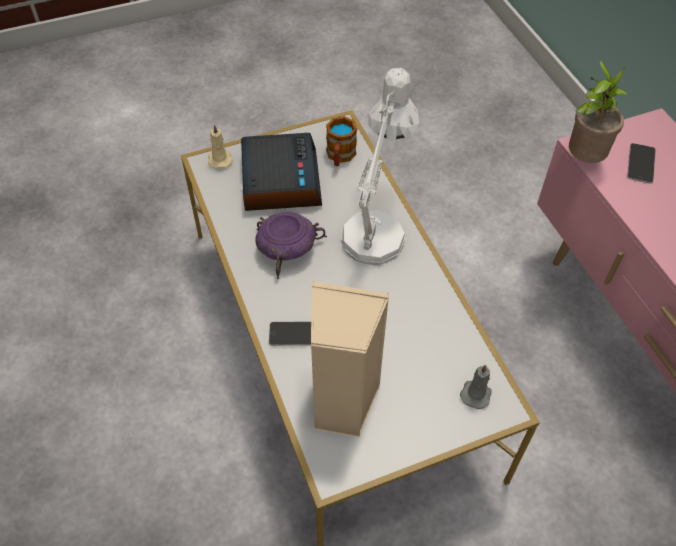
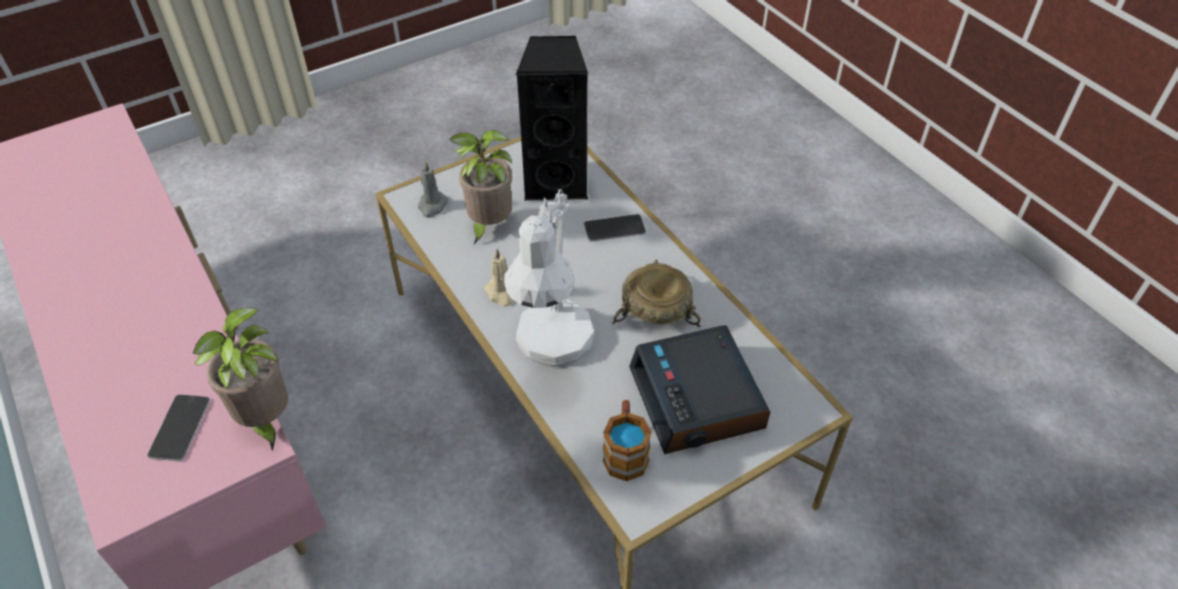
camera: 170 degrees right, 5 degrees down
beige candle [208,124,233,169] -> beige candle moved to [484,249,514,307]
purple bowl [255,212,327,279] -> beige bowl [612,260,701,327]
beige speaker [311,281,390,437] -> black speaker [516,36,588,200]
none -> potted plant [449,130,512,244]

